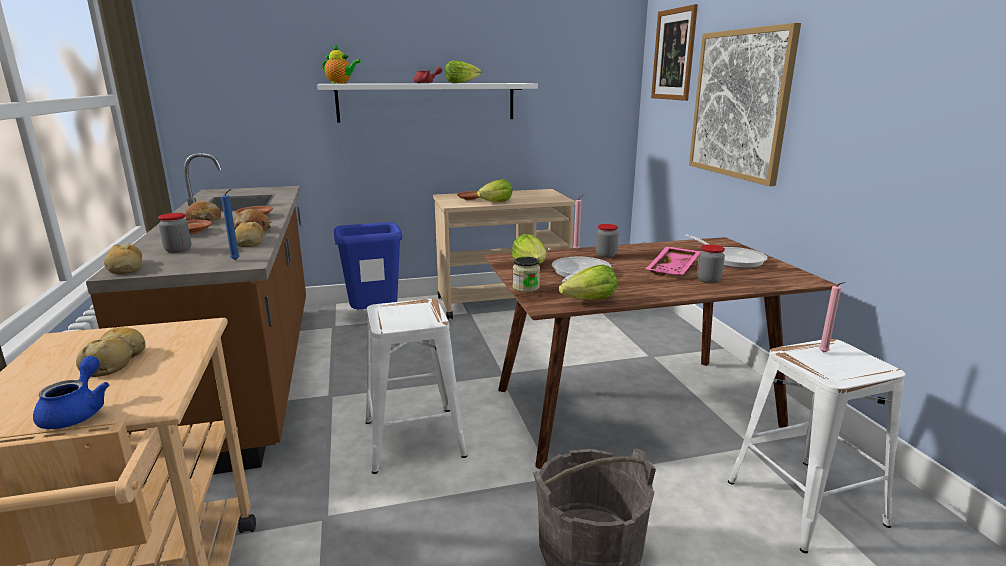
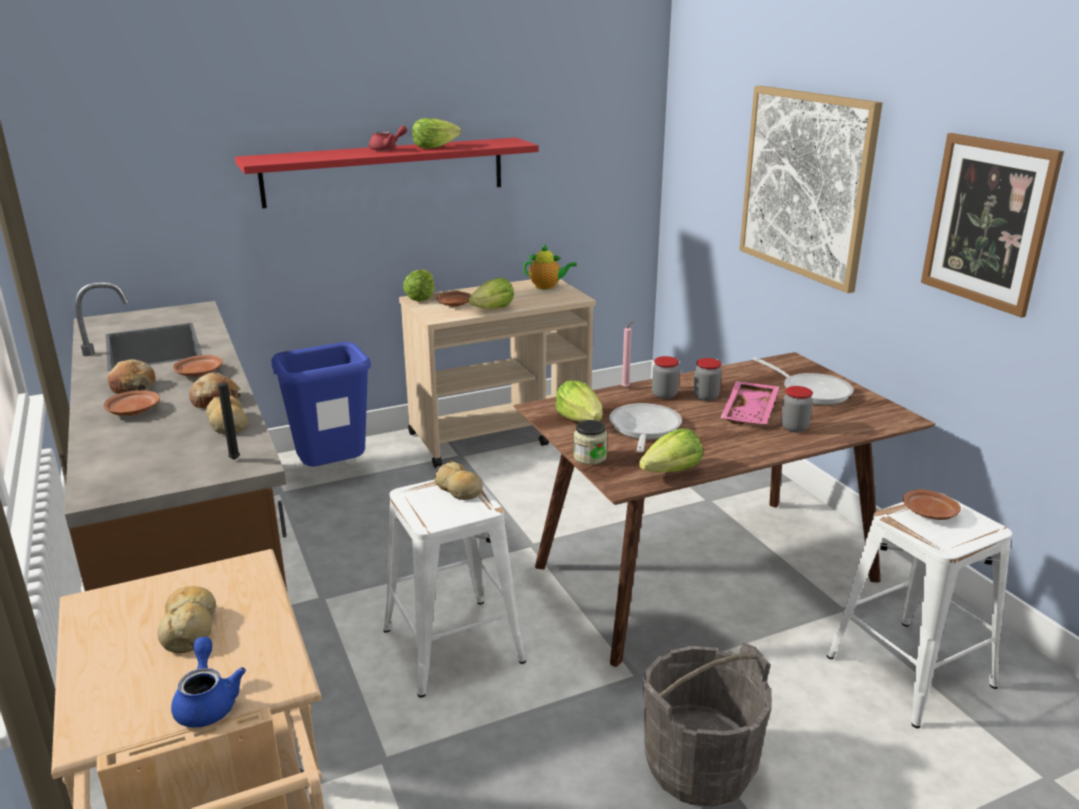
camera: 10 degrees left, 5 degrees up
bread [104,243,142,274] -> bread moved to [435,461,482,500]
jar [158,213,191,253] -> jar moved to [694,358,722,401]
blue candle [221,189,239,260] -> black candle [218,375,240,460]
white shelf [317,83,538,122] -> red shelf [235,138,539,208]
teapot [322,44,361,83] -> teapot moved to [523,244,577,289]
picture [651,4,698,101] -> picture moved to [921,133,1064,318]
pink candle [819,282,846,353] -> brown plate [903,489,961,520]
none -> lettuce [403,270,435,302]

